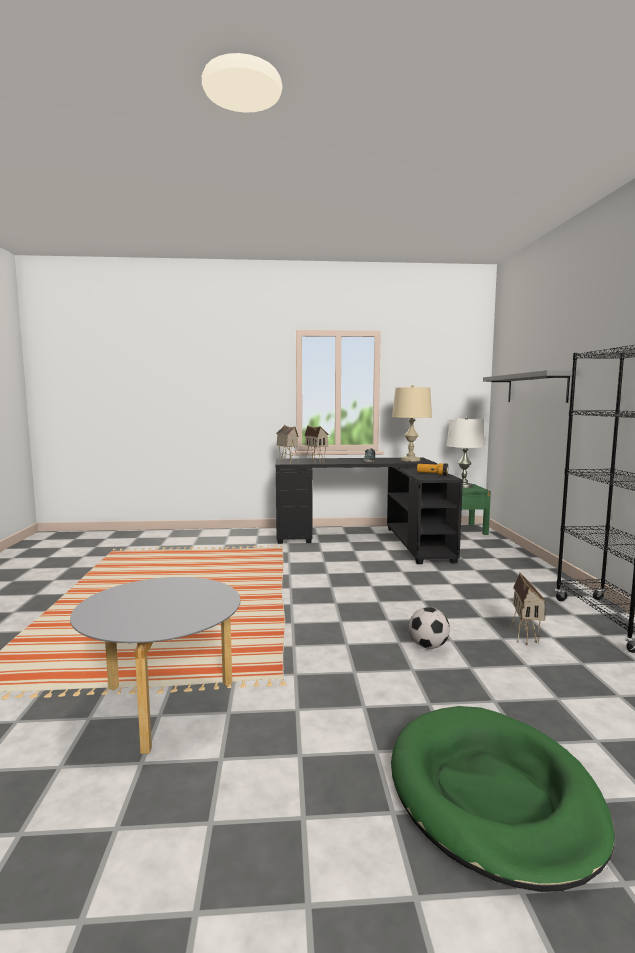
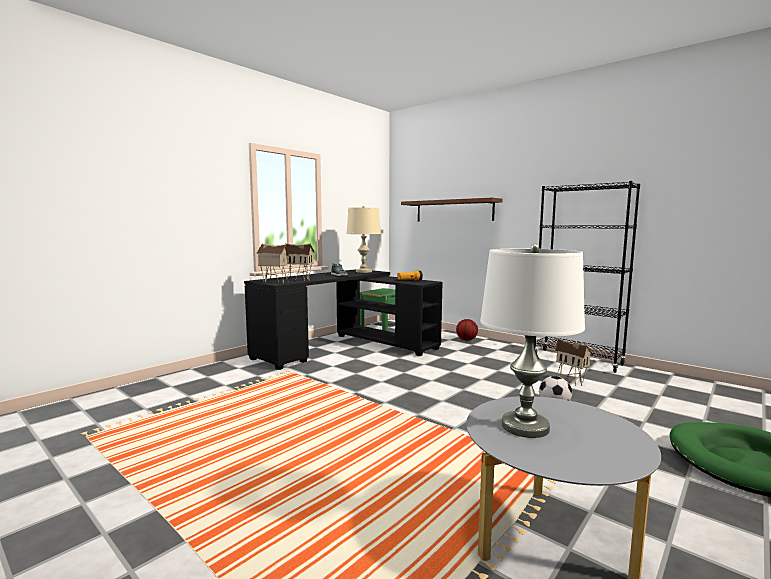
camera: 45 degrees left, 0 degrees up
white table lamp [446,416,485,488] -> white table lamp moved to [480,244,585,438]
grey shelf [483,370,577,403] -> brown shelf [401,198,502,222]
none -> basketball [456,319,478,341]

